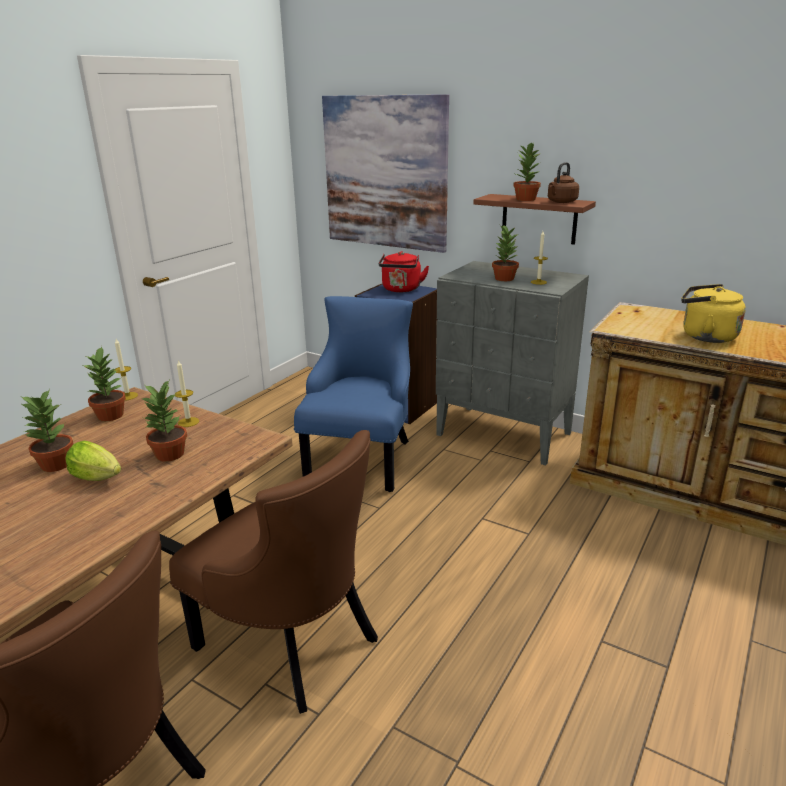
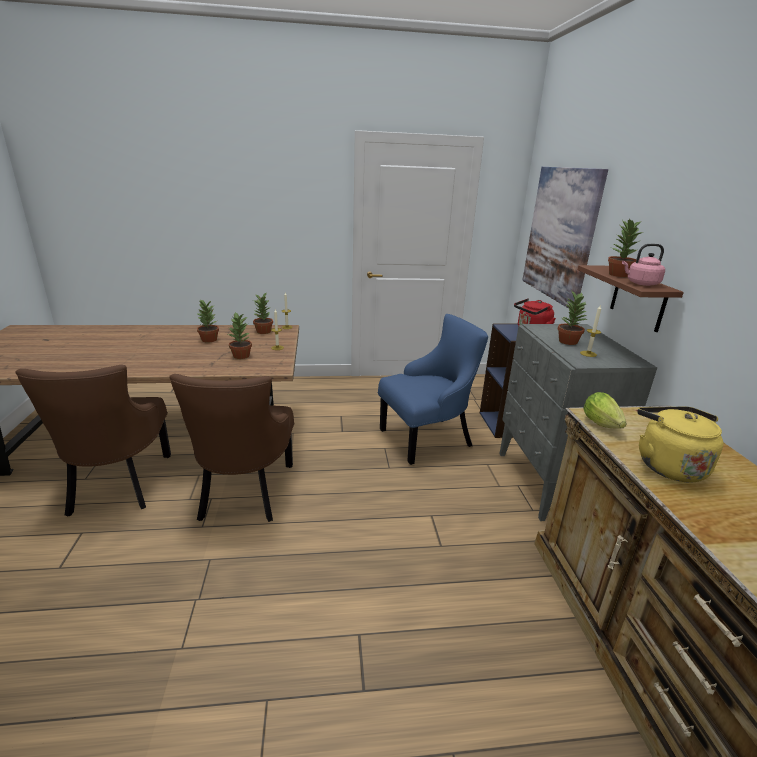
camera: 50 degrees right, 0 degrees up
lettuce [65,441,121,481] -> lettuce moved to [584,392,627,429]
brown kettle [548,162,579,203] -> pink kettle [622,244,665,286]

